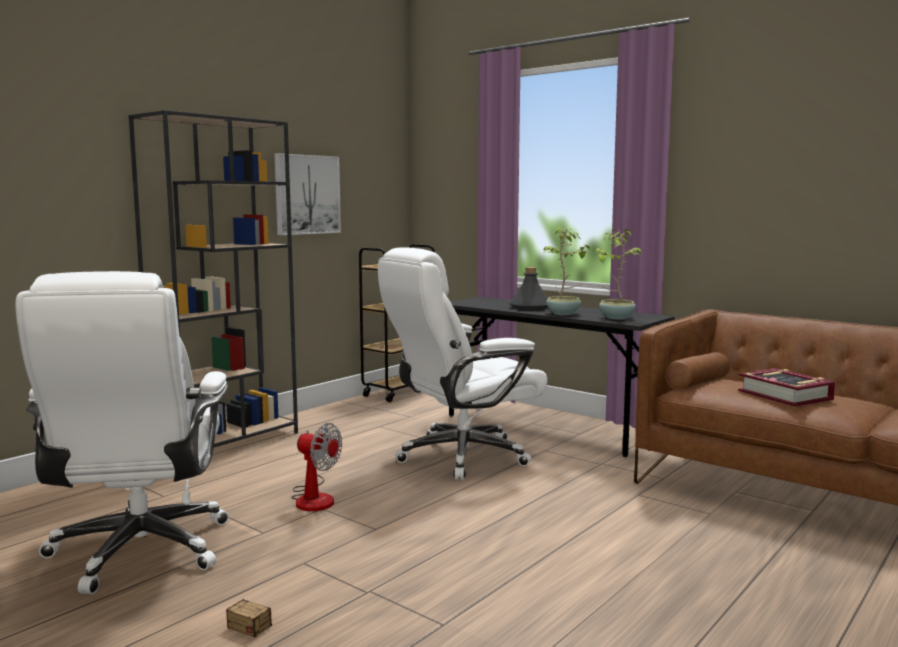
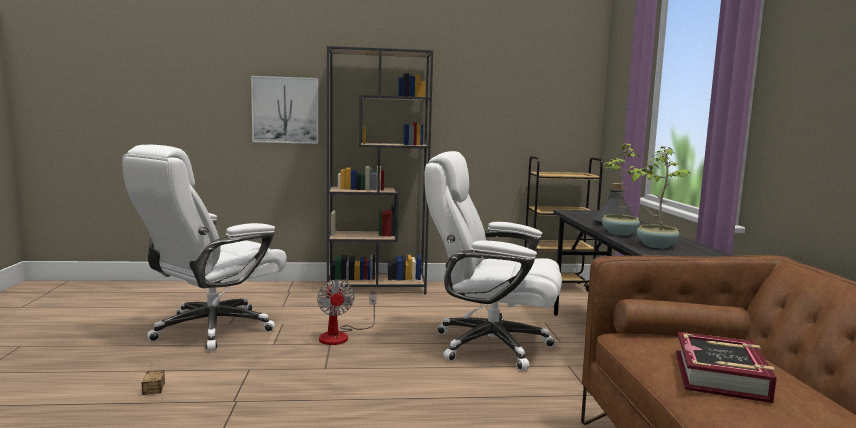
camera: 45 degrees right, 0 degrees up
picture [274,153,341,235] -> picture moved to [251,76,319,144]

